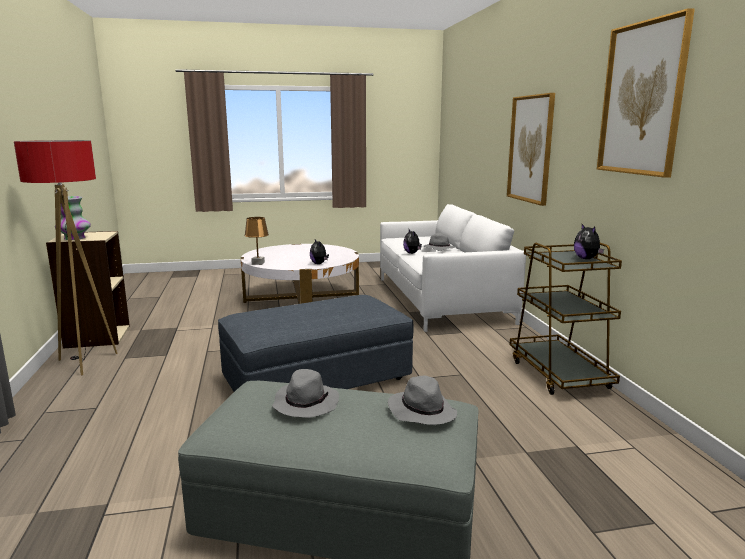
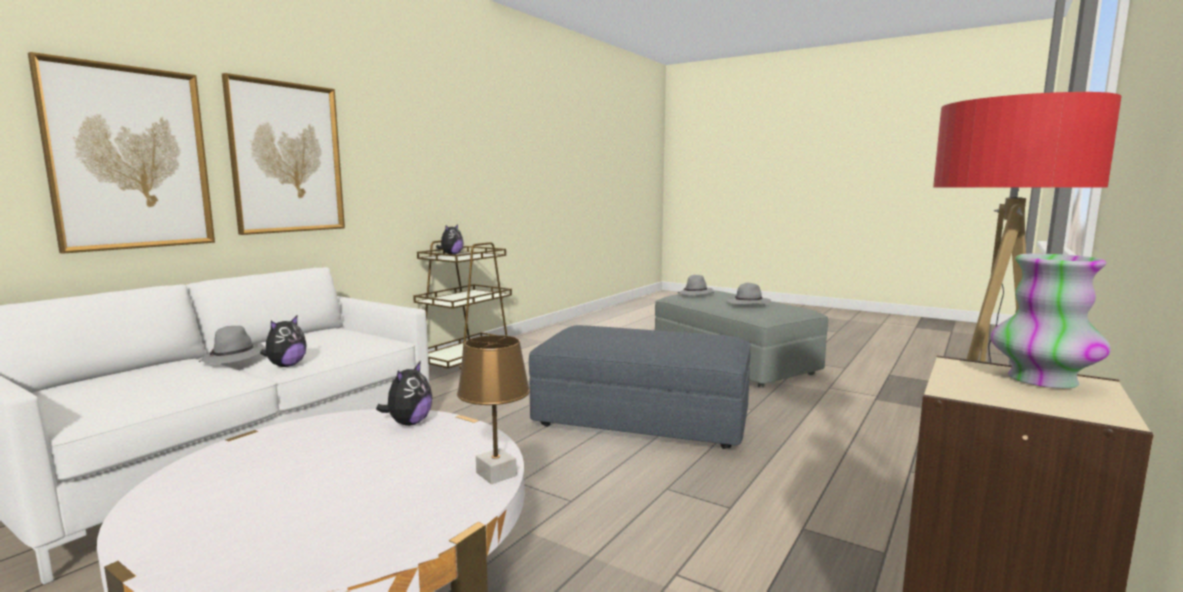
camera: 135 degrees left, 5 degrees down
picture [597,8,695,178] -> picture moved to [28,52,215,254]

